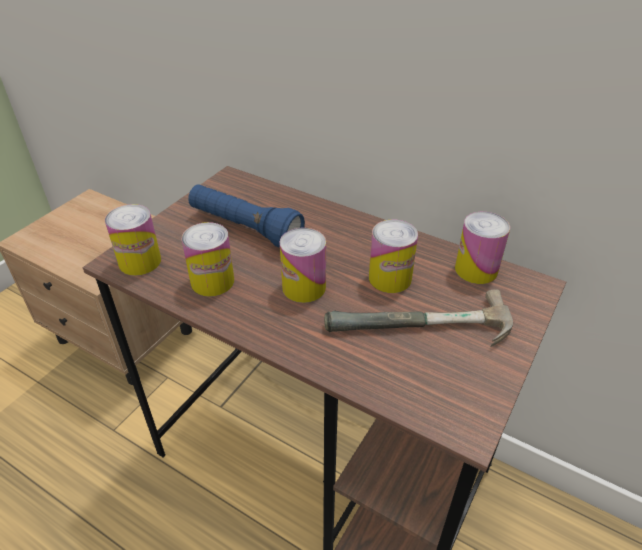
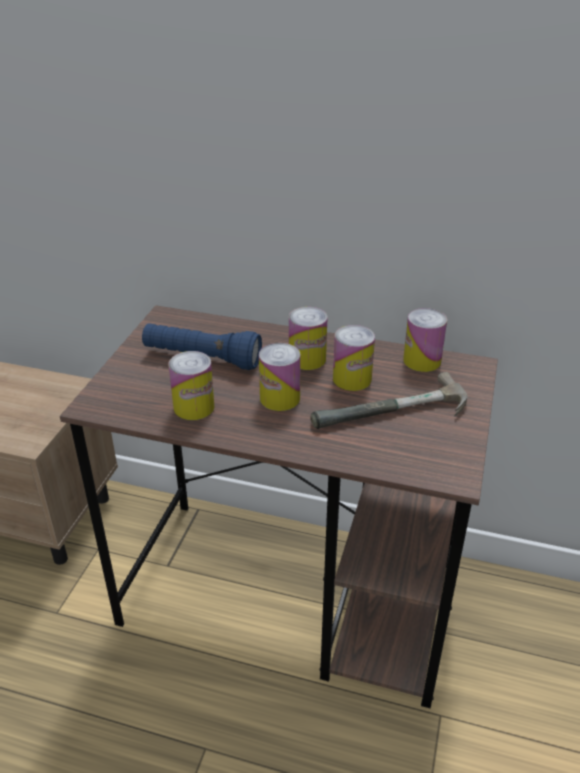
camera: 15 degrees left, 5 degrees down
can [105,204,161,276] -> can moved to [289,307,328,370]

